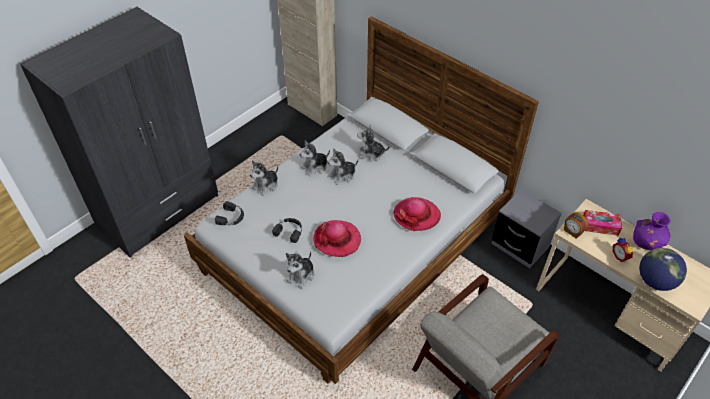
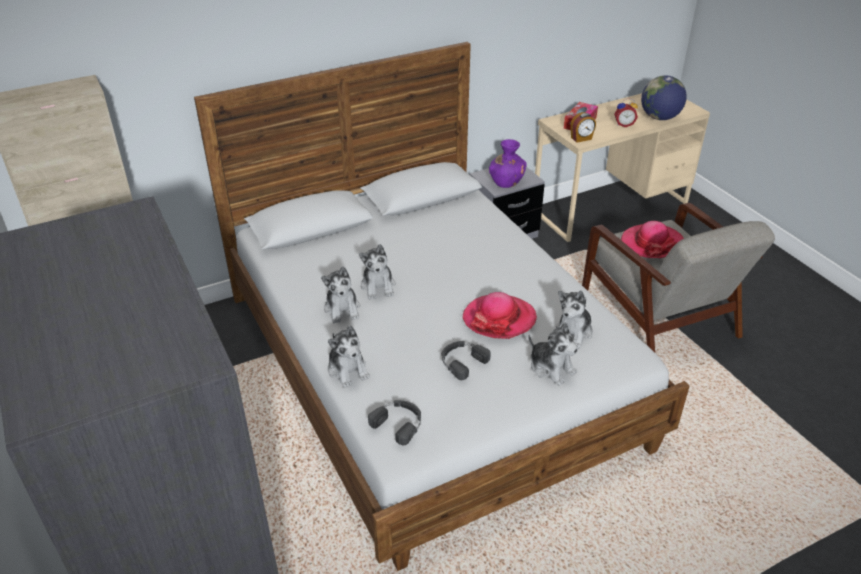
camera: 70 degrees left, 10 degrees down
plush toy [357,125,390,161] -> plush toy moved to [556,290,593,348]
hat [393,197,441,231] -> hat moved to [621,221,684,258]
purple vase [633,212,671,250] -> purple vase moved to [489,139,527,188]

